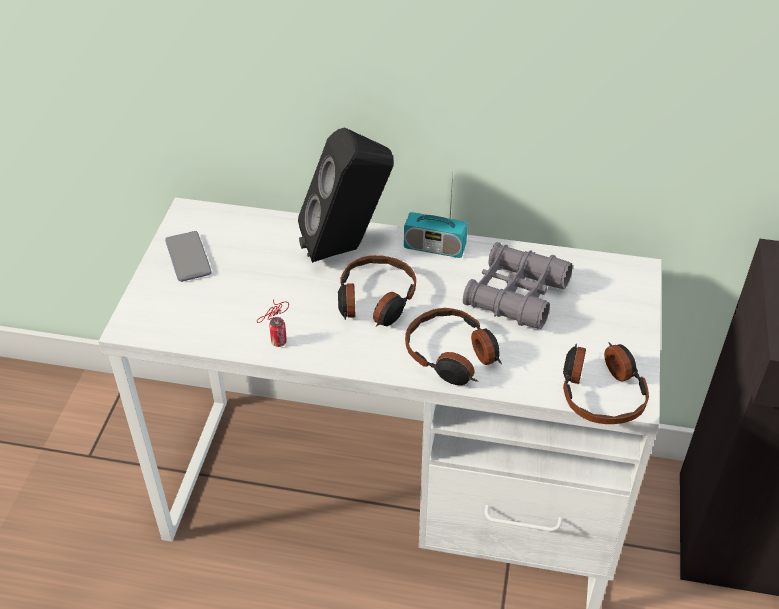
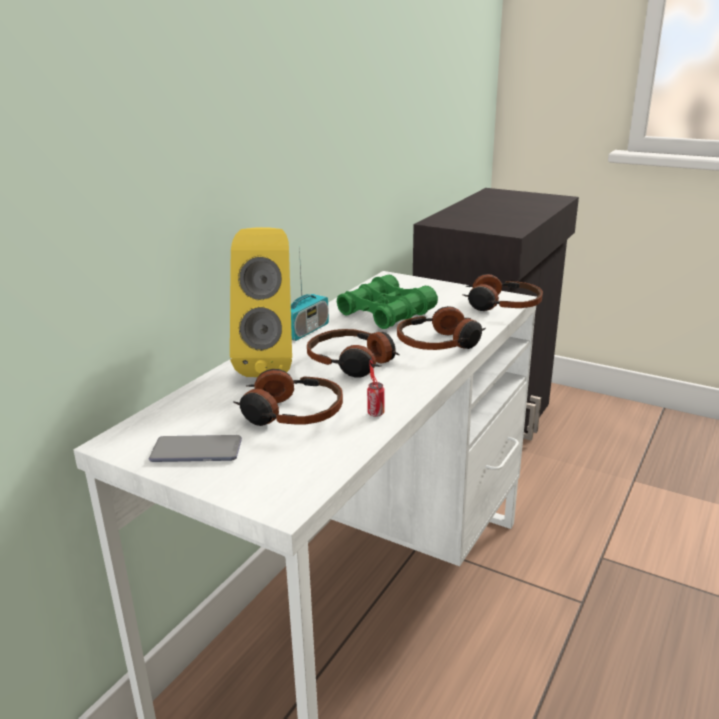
camera: 70 degrees left, 20 degrees down
black speaker [298,127,394,263] -> yellow speaker [230,227,292,377]
grey binoculars [463,242,573,329] -> green binoculars [337,275,438,329]
none -> headphones [233,369,343,426]

